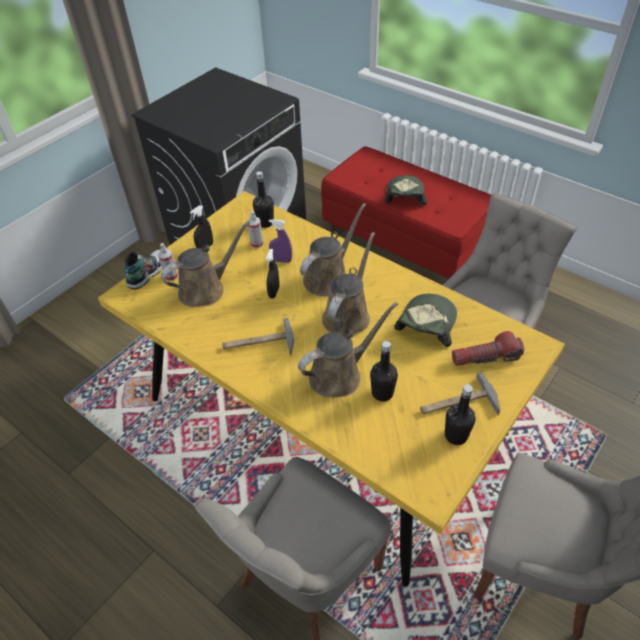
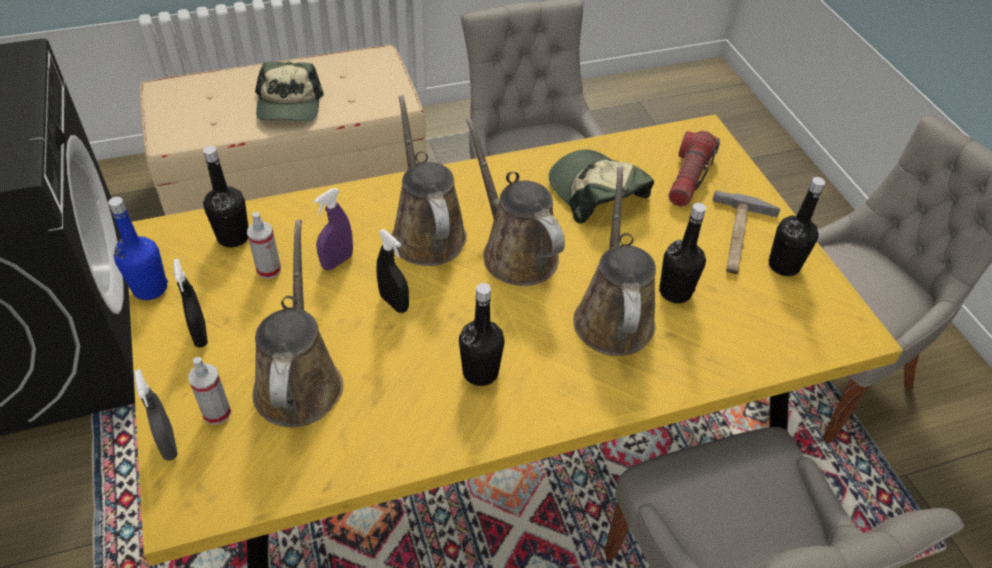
camera: 60 degrees left, 0 degrees up
shoe [124,249,162,289] -> grey spray bottle [134,369,178,461]
hammer [222,318,294,356] -> black bottle [459,283,505,386]
red bench [321,146,491,280] -> beige bench [140,45,426,216]
cap [384,175,427,205] -> cap turned 135 degrees counterclockwise [255,61,324,121]
none -> blue bottle [108,197,168,300]

